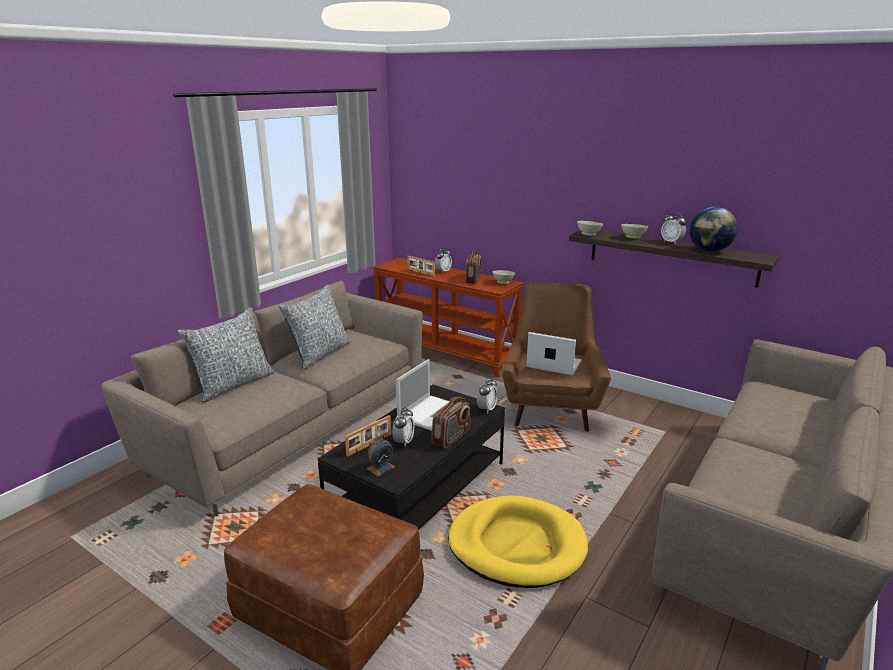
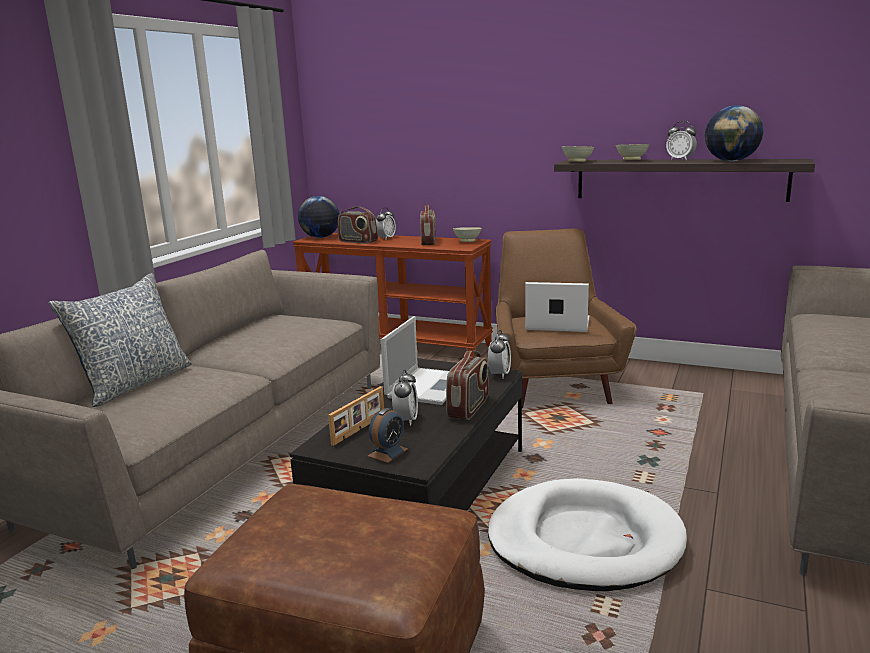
camera: 10 degrees left, 5 degrees down
pillow [279,284,351,370] -> none
picture frame [407,256,435,276] -> radio [338,206,378,244]
yellow dog bed [448,496,588,588] -> white dog bed [488,478,687,591]
none -> globe [298,196,339,238]

